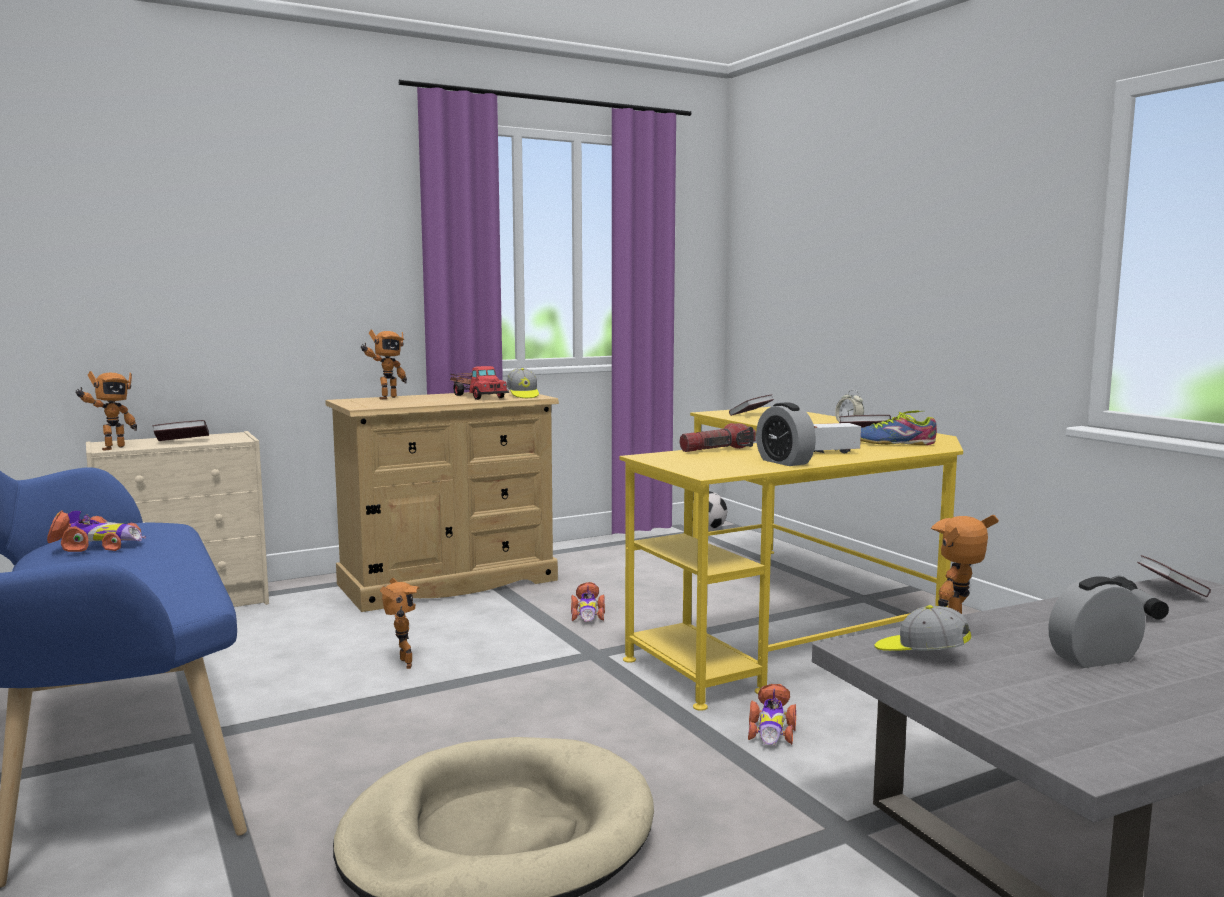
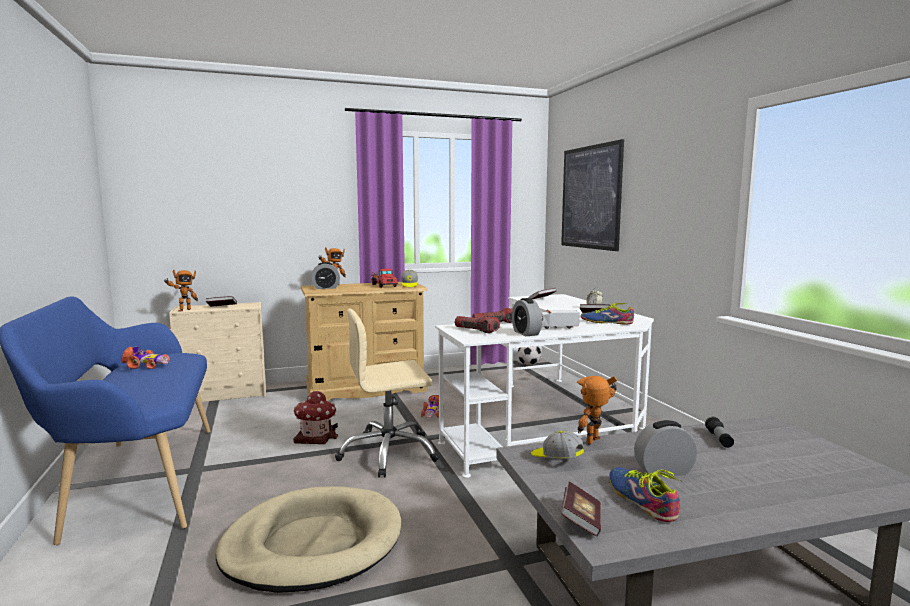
camera: 10 degrees right, 0 degrees up
toy robot [380,578,419,669] -> toy house [294,391,338,444]
yellow desk [619,407,963,711] -> white desk [435,294,654,478]
toy car [748,684,796,746] -> none
book [1137,555,1211,597] -> book moved to [561,482,601,536]
none -> alarm clock [311,262,340,289]
none -> beige office chair [335,309,440,477]
none -> flashlight [455,316,500,333]
none -> picture [561,139,624,251]
none -> shoe [609,467,681,522]

